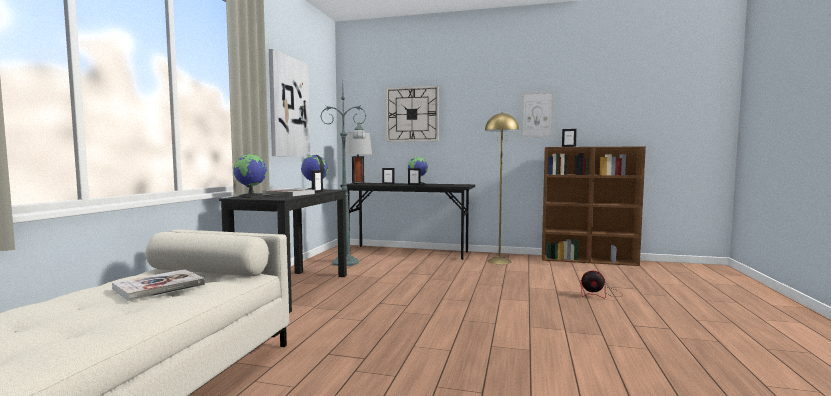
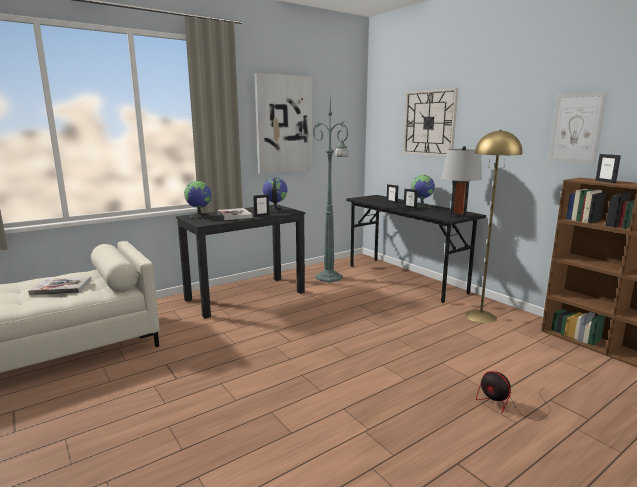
camera: 40 degrees right, 10 degrees up
grey table lamp [345,132,372,184] -> grey table lamp moved to [442,146,482,218]

